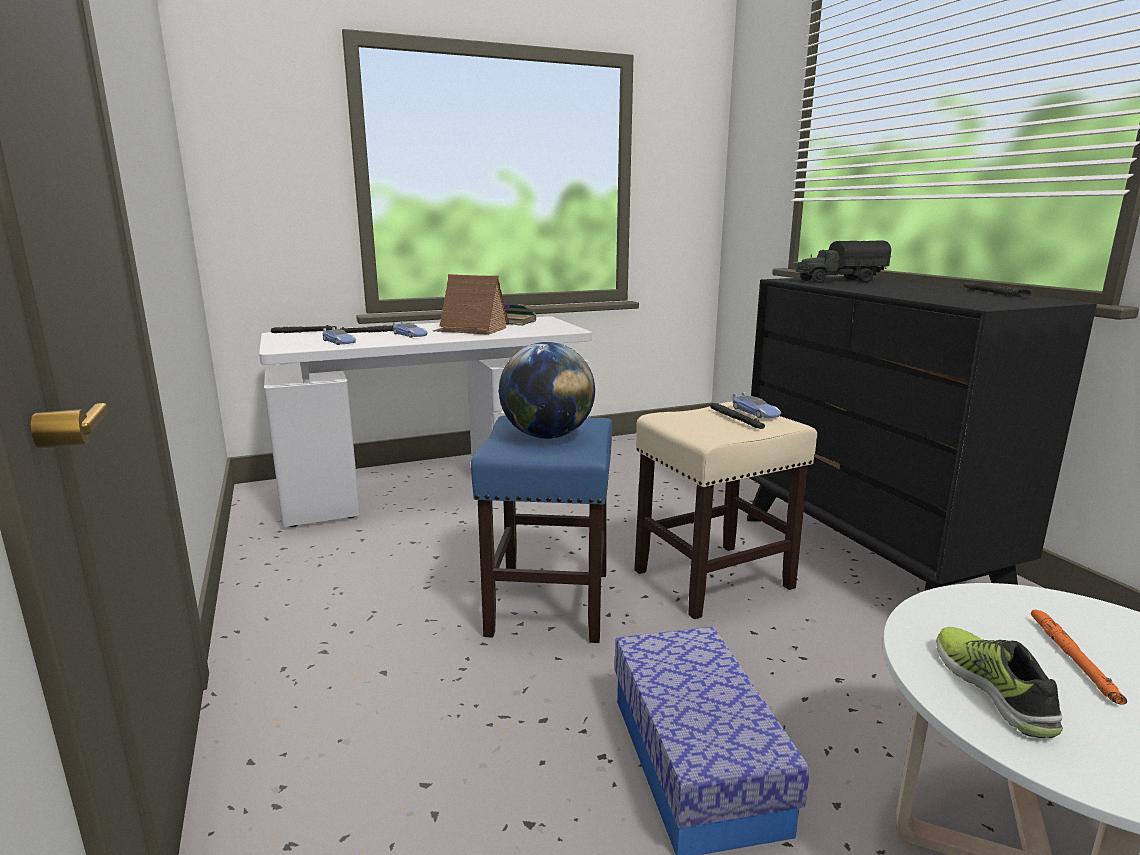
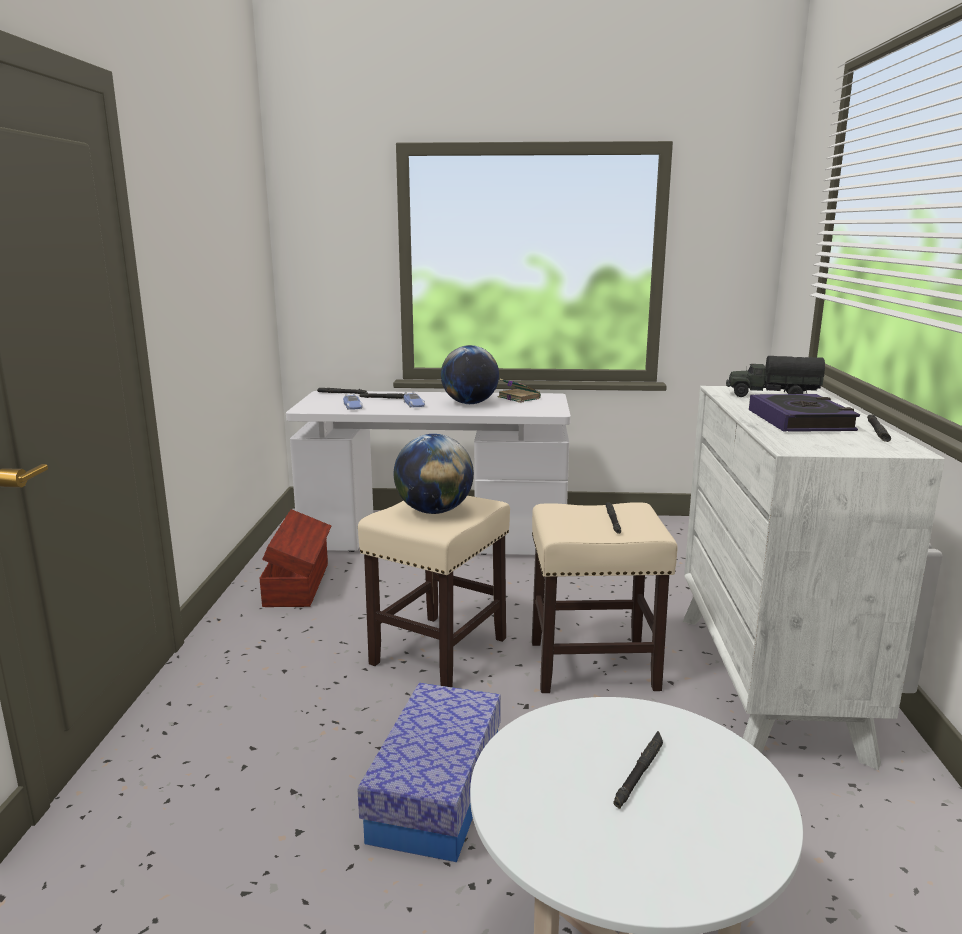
camera: 25 degrees right, 0 degrees up
toy house [433,274,509,335] -> globe [441,345,499,404]
blue stool [471,416,612,643] -> beige stool [358,496,510,687]
toy car [733,392,781,418] -> none
black dresser [747,276,1097,591] -> white dresser [683,386,945,770]
shoe [936,627,1063,738] -> none
orange flashlight [1031,610,1127,705] -> black flashlight [613,731,663,809]
none -> brown storage box [259,509,331,607]
none -> book [749,394,860,432]

